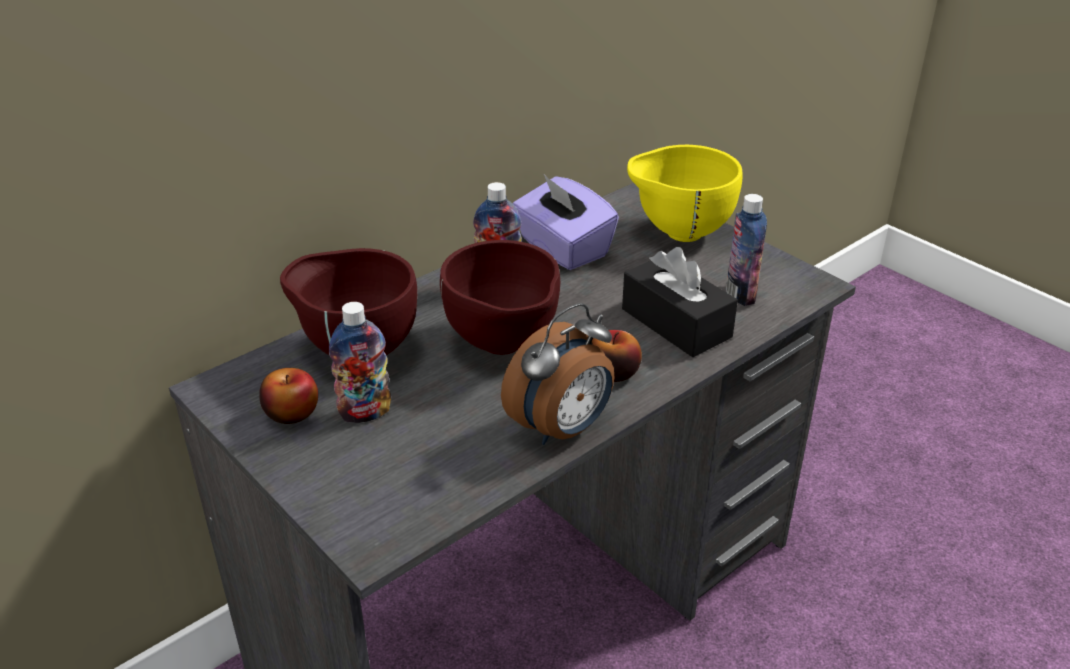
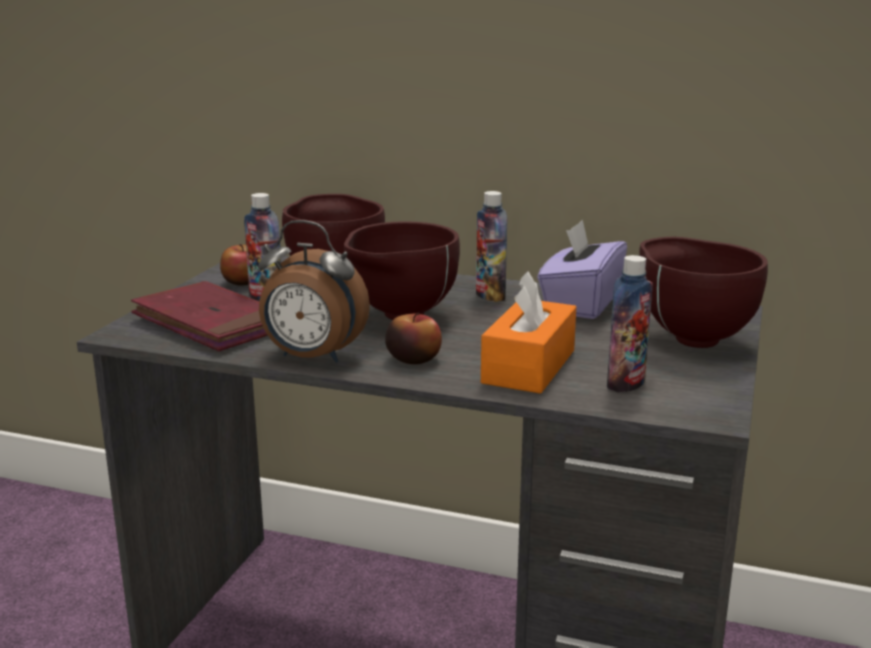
camera: 60 degrees right, 15 degrees down
black tissue box [622,247,738,357] -> orange tissue box [481,271,576,394]
yellow bowl [627,145,742,242] -> brown bowl [639,237,768,348]
none -> red book [131,281,268,351]

